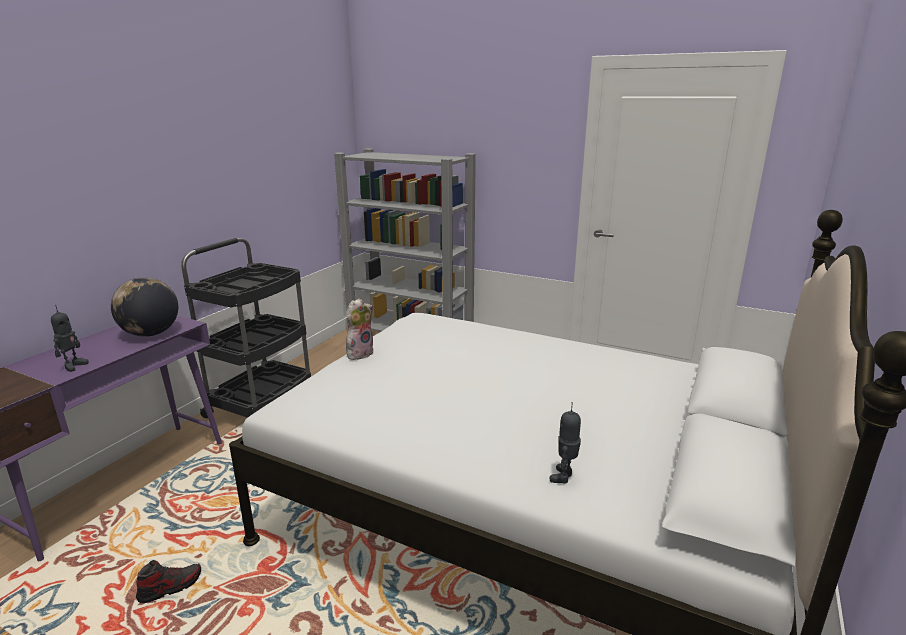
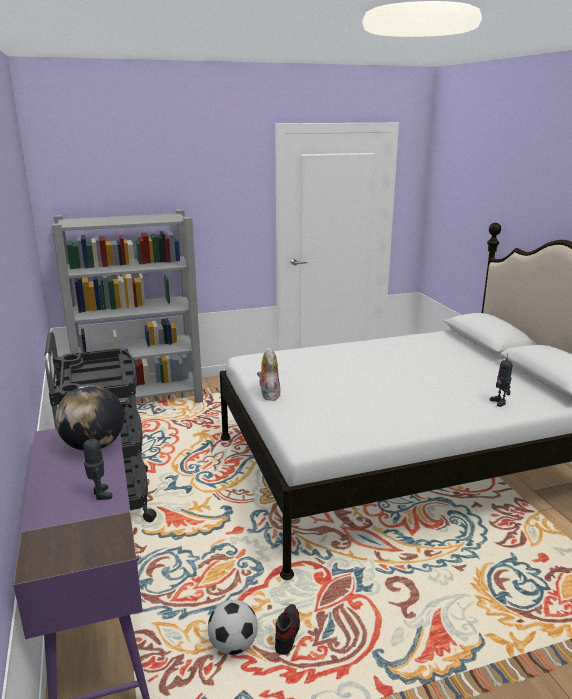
camera: 45 degrees left, 0 degrees up
none -> football [208,600,258,655]

